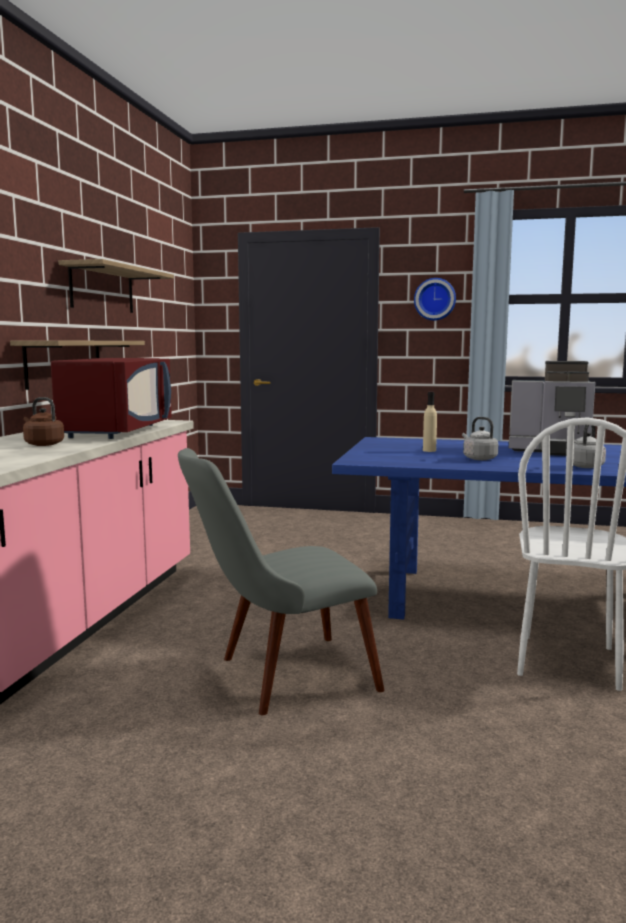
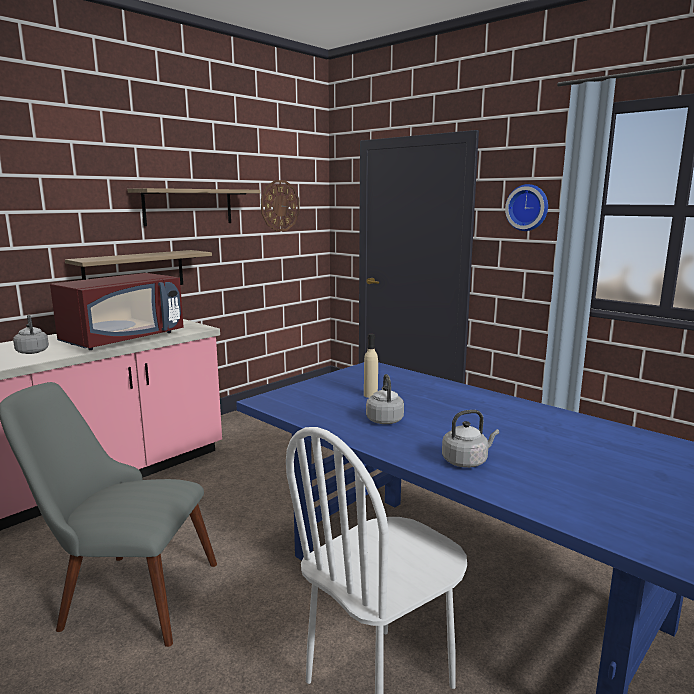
camera: 30 degrees right, 5 degrees up
brown kettle [23,397,64,446] -> grey kettle [13,315,49,354]
coffee machine [509,361,595,456] -> none
none -> wall clock [261,180,300,232]

